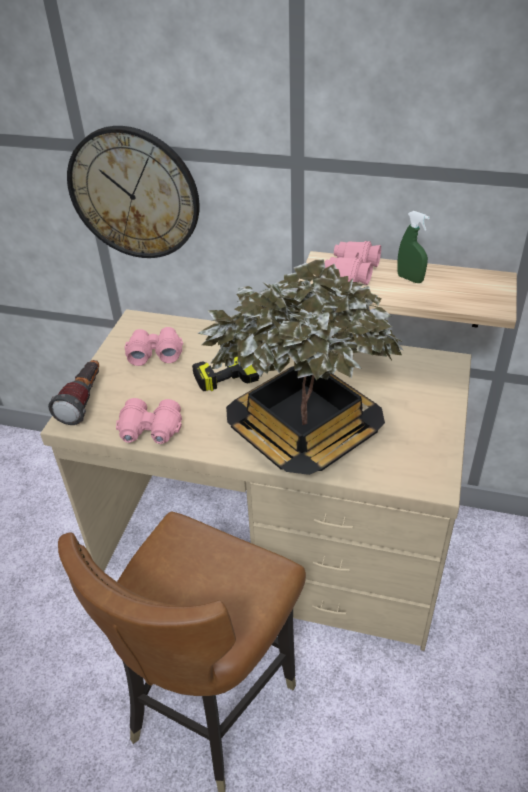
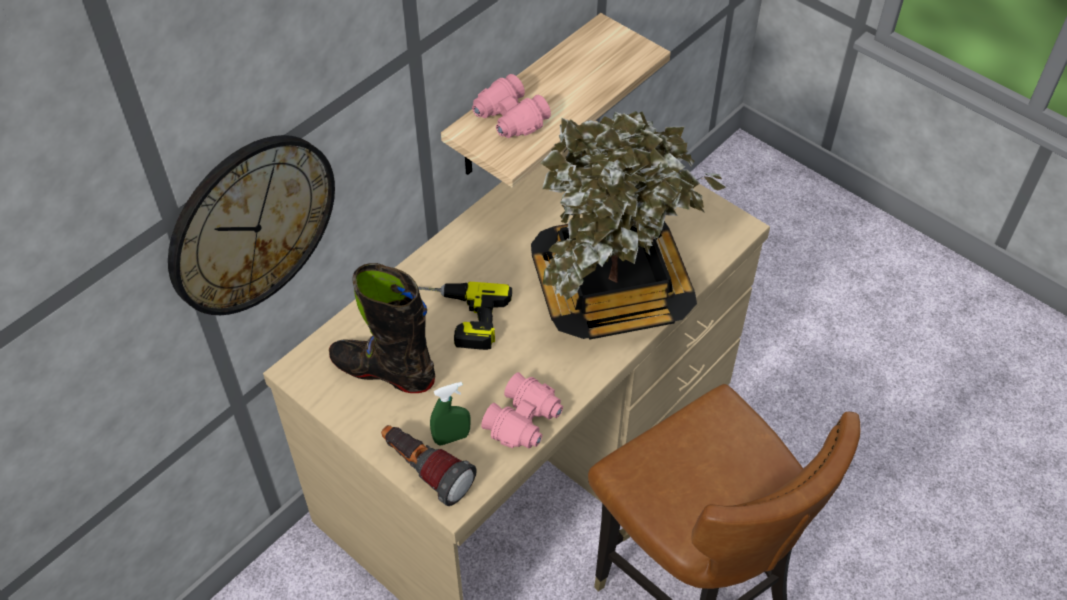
camera: 65 degrees left, 10 degrees up
pink binoculars [124,327,183,366] -> black boot [329,263,435,393]
green spray bottle [397,211,430,283] -> green spray bottle moved to [430,382,471,445]

